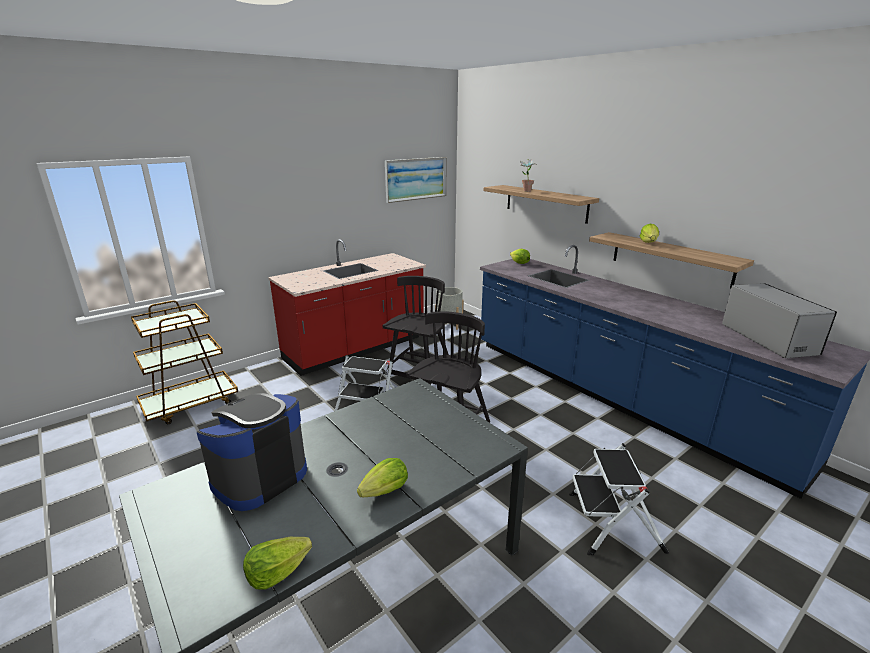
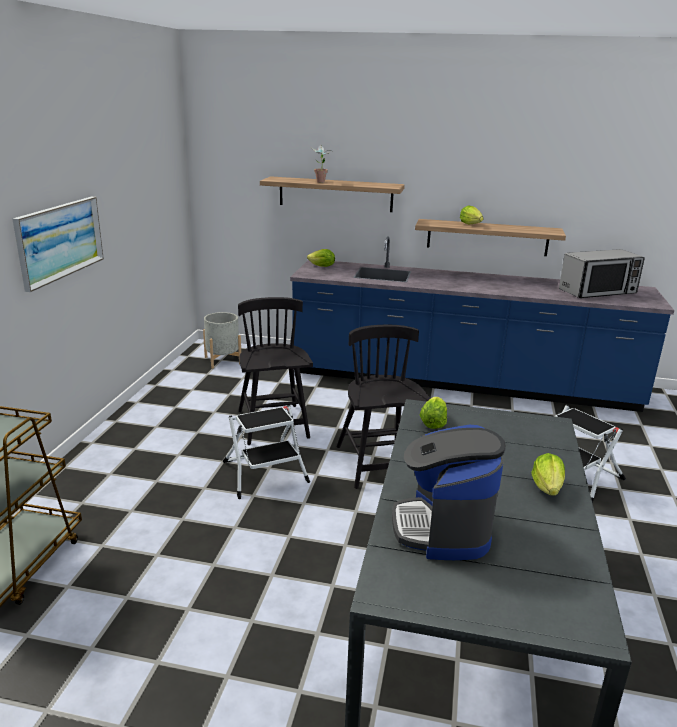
camera: 40 degrees left, 0 degrees up
lettuce [243,537,312,589] -> lettuce moved to [419,397,447,429]
red counter [268,239,426,376] -> none
picture [385,157,447,203] -> picture moved to [12,197,104,292]
microwave [722,283,837,358] -> microwave turned 120 degrees clockwise [559,249,645,298]

